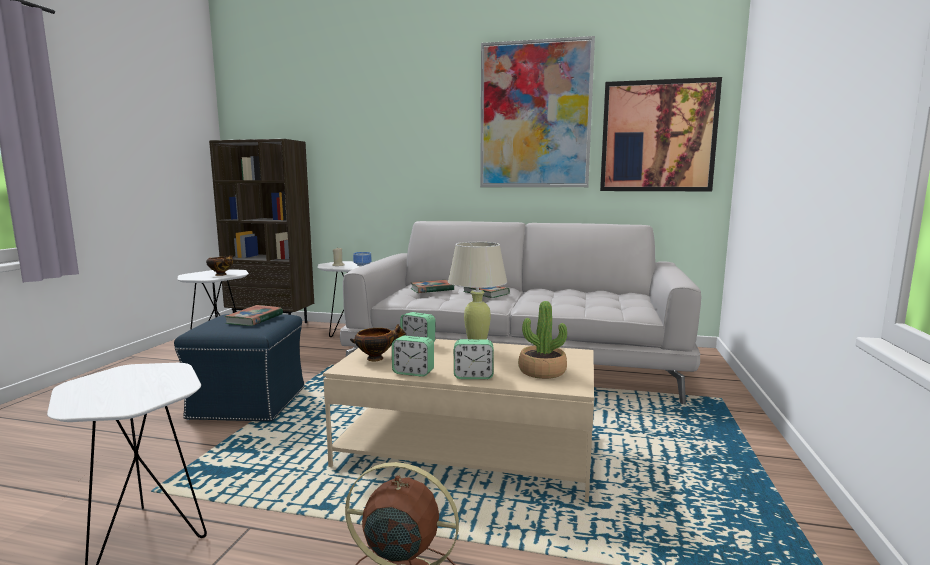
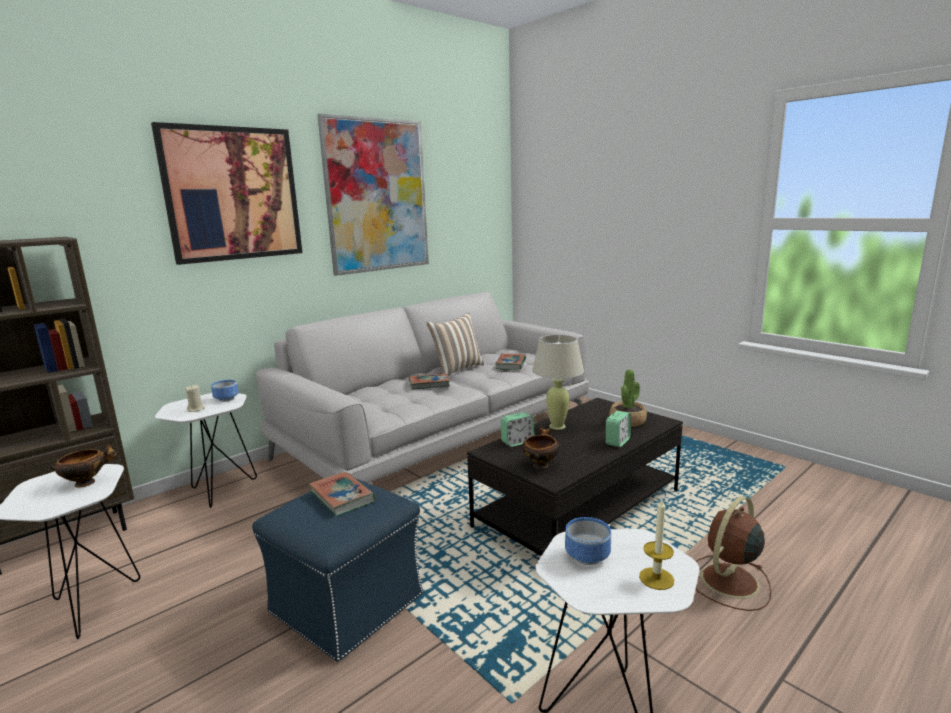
camera: 55 degrees left, 5 degrees up
beige coffee table [323,339,594,502] -> black coffee table [467,398,683,556]
alarm clock [392,336,434,377] -> none
book [411,280,454,293] -> book moved to [495,353,526,370]
picture [600,77,722,191] -> picture moved to [151,122,302,265]
none -> pillow [427,313,484,376]
none -> bowl [565,517,611,565]
none -> candle [639,499,674,590]

